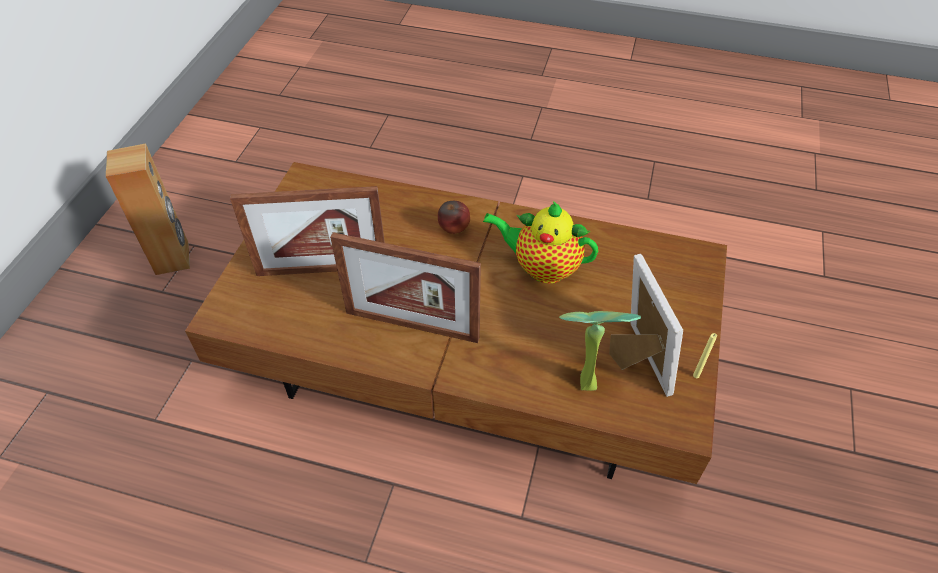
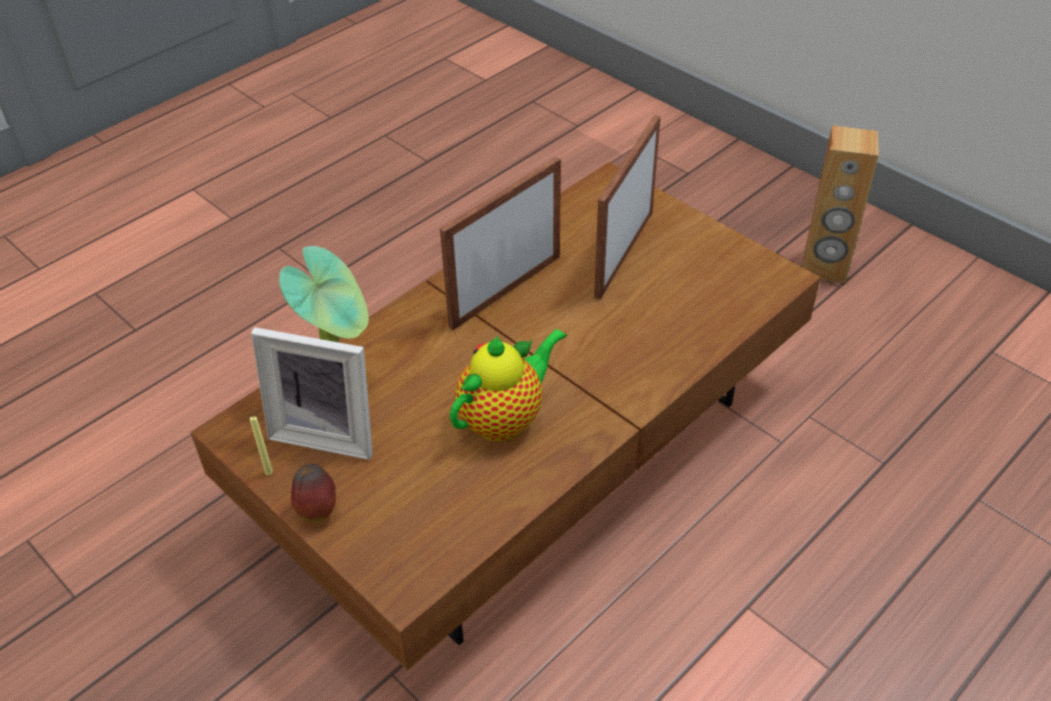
camera: 120 degrees right, 5 degrees down
apple [438,201,470,234] -> apple moved to [291,464,336,522]

